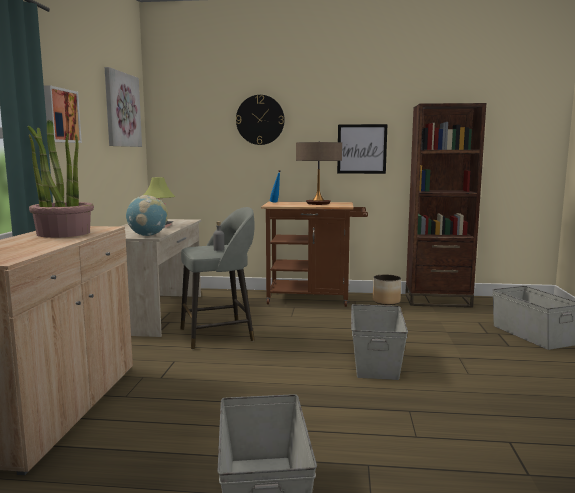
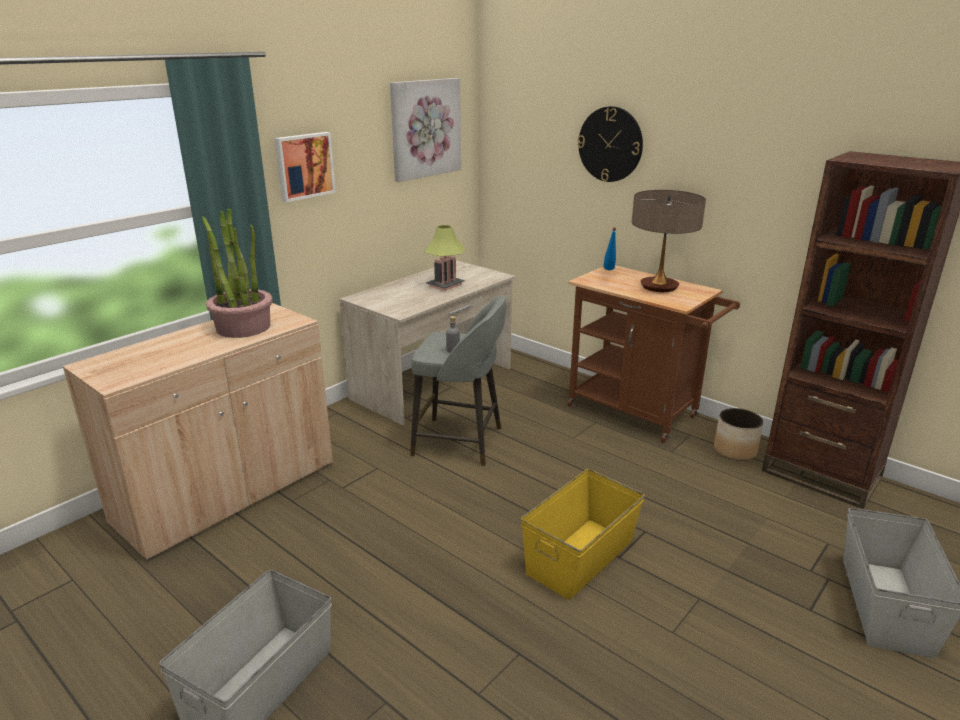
camera: 35 degrees right, 15 degrees up
globe [126,195,168,236] -> none
picture [337,124,387,174] -> none
grey storage box [351,304,408,380] -> yellow storage box [521,469,645,600]

